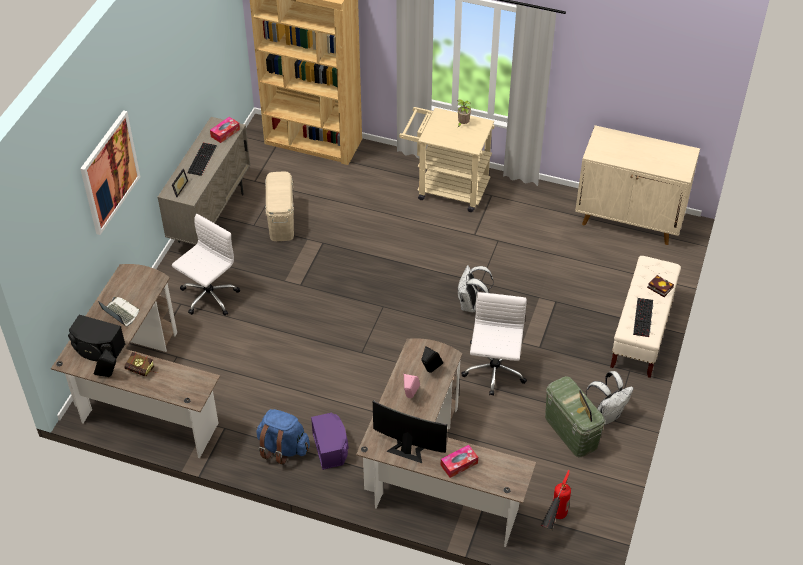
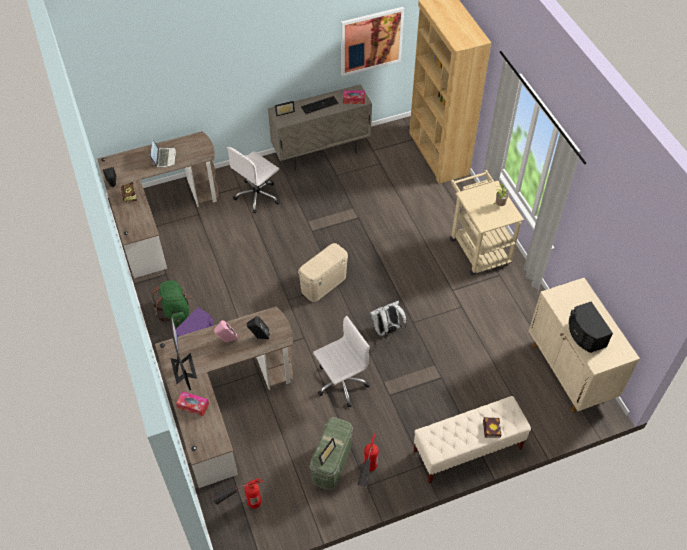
camera: 50 degrees right, 5 degrees up
black speaker [68,315,125,361] -> black speaker moved to [569,302,613,353]
picture [80,110,140,235] -> picture moved to [341,7,404,76]
white office chair [172,213,240,316] -> white office chair turned 135 degrees clockwise [227,147,280,214]
blue backpack [257,409,310,465] -> green backpack [151,280,191,326]
beige storage box [265,171,294,241] -> beige storage box moved to [298,243,348,302]
white backpack [586,371,634,425] -> fire extinguisher [357,433,378,487]
keyboard [633,298,653,337] -> none

